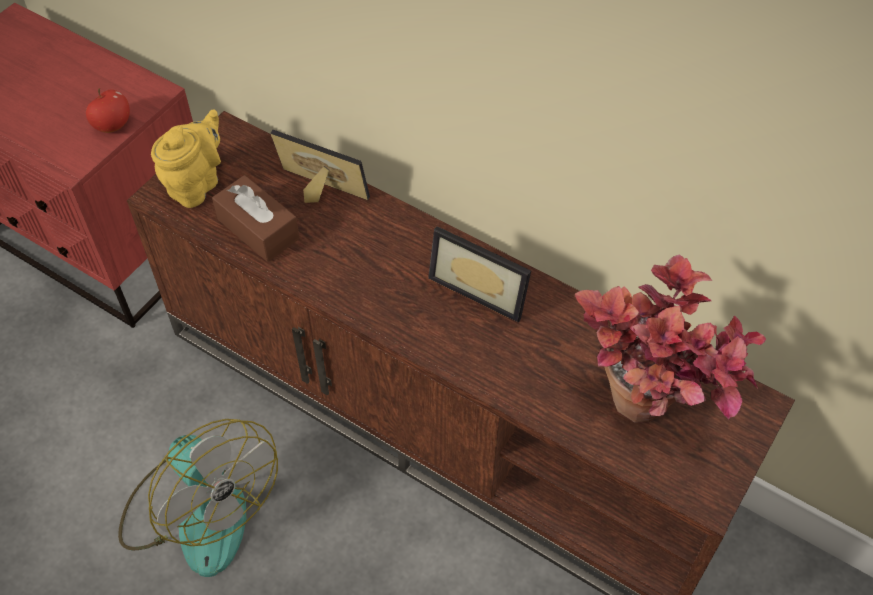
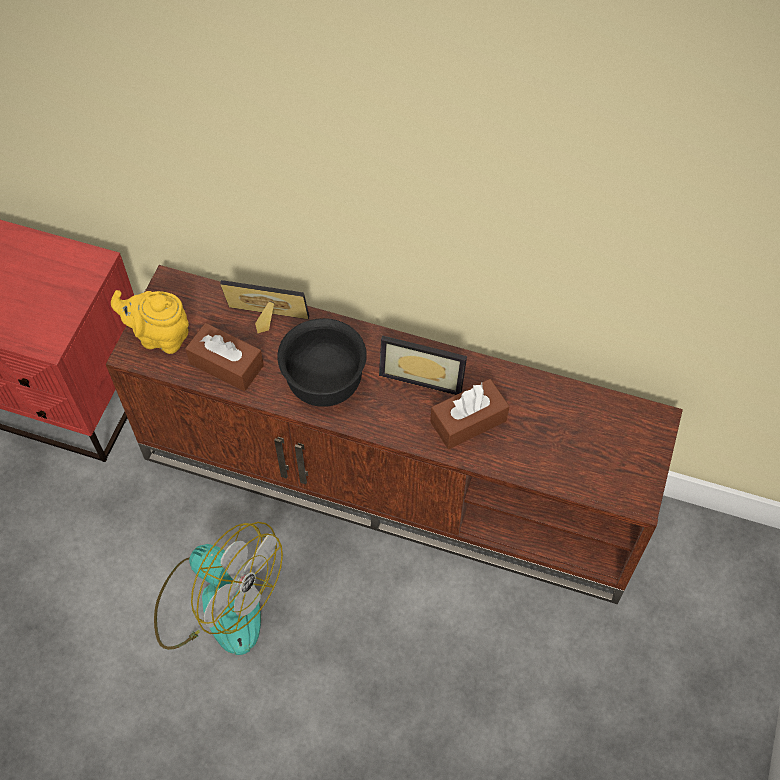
camera: 15 degrees left, 5 degrees up
apple [86,88,130,133] -> none
yellow teapot [151,110,221,208] -> yellow teapot turned 90 degrees counterclockwise [111,290,189,354]
potted plant [575,254,766,423] -> none
none -> black bowl [277,318,367,407]
none -> brown tissue box [430,379,509,449]

